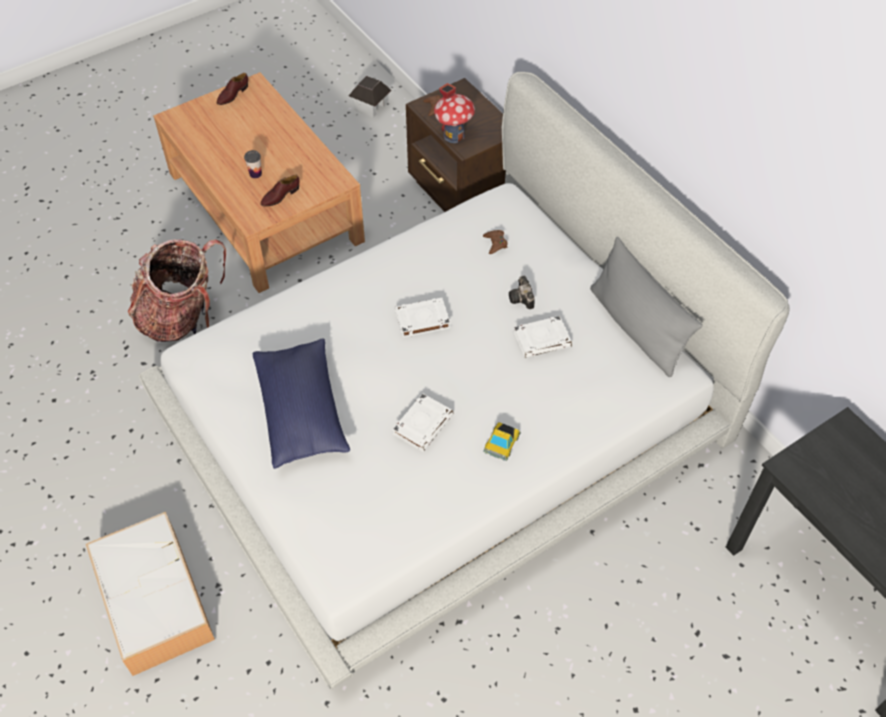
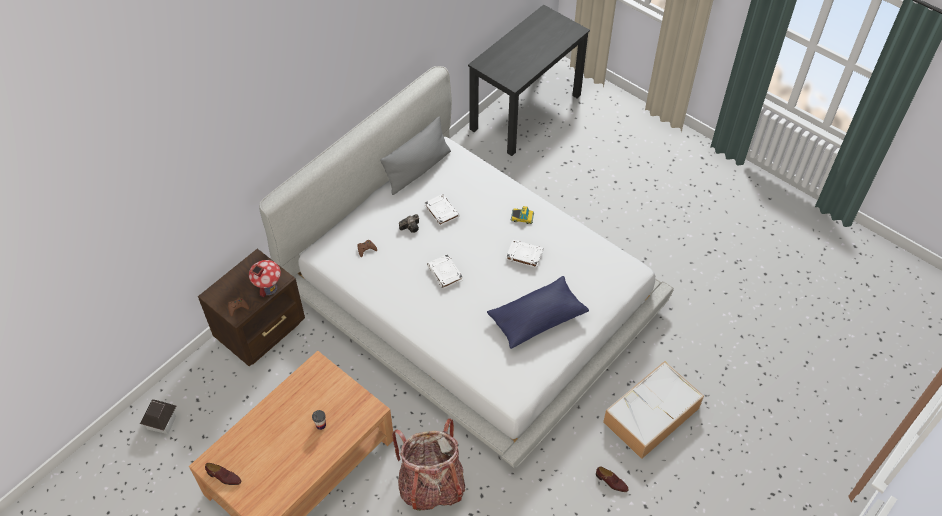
camera: 105 degrees left, 0 degrees up
brown shoe [261,175,300,207] -> brown shoe moved to [596,466,629,492]

